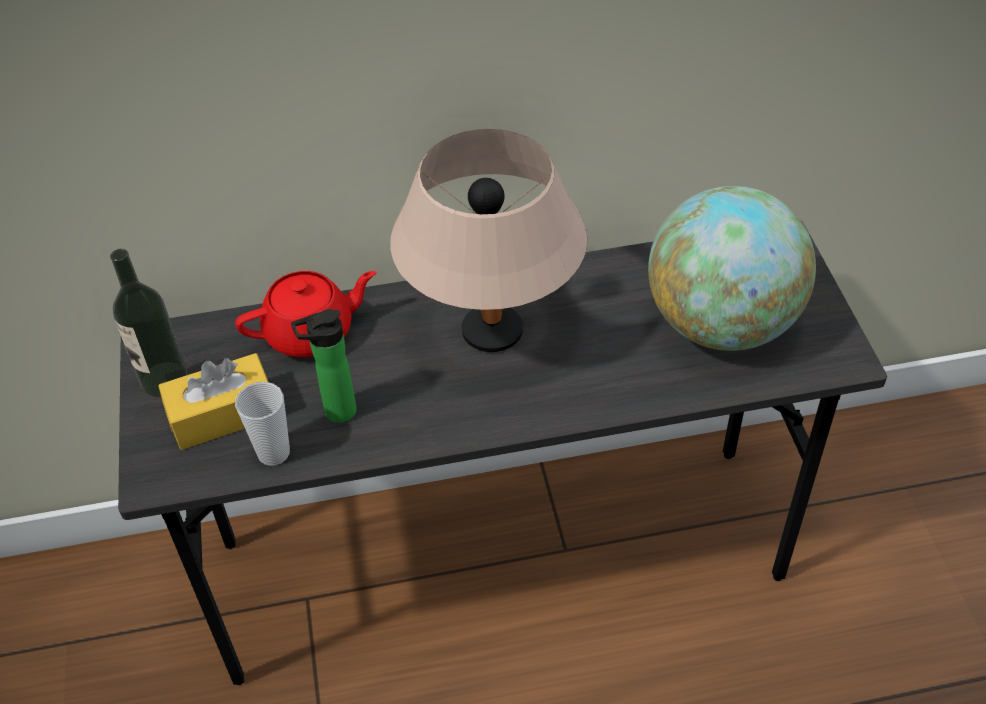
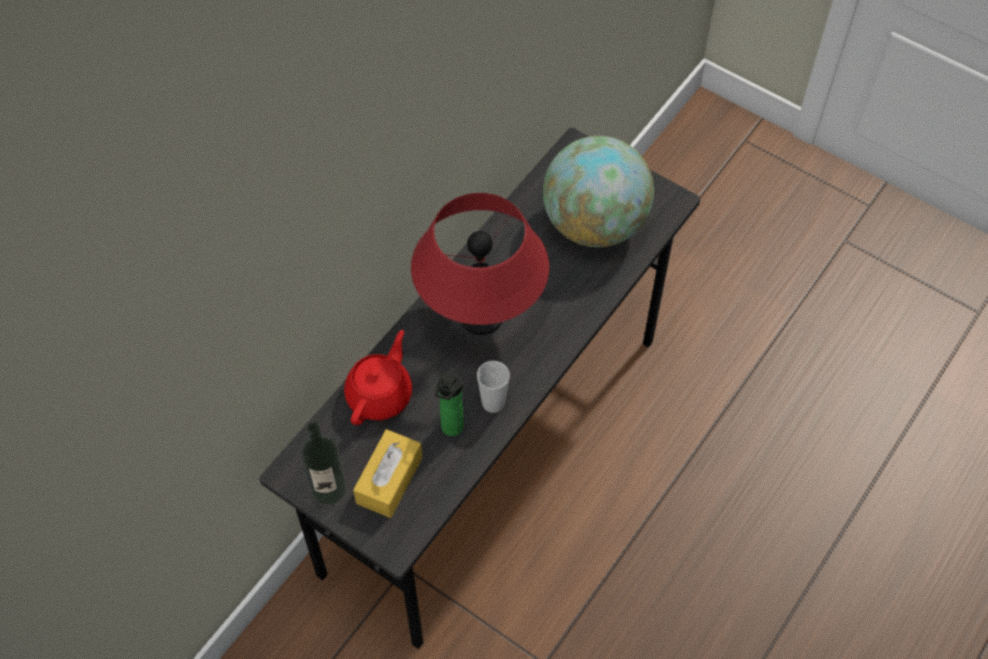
camera: 45 degrees left, 10 degrees up
cup [235,382,290,466] -> cup moved to [477,361,510,413]
beige table lamp [390,129,587,352] -> red table lamp [411,193,549,335]

